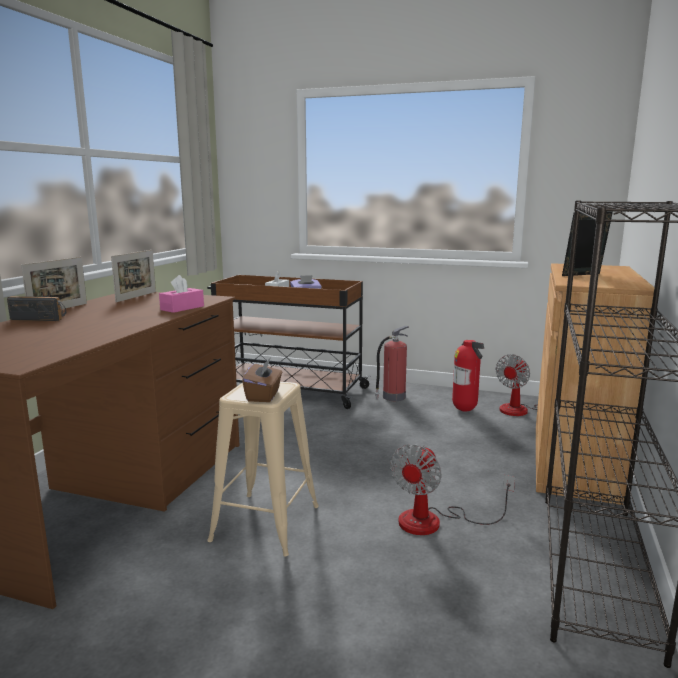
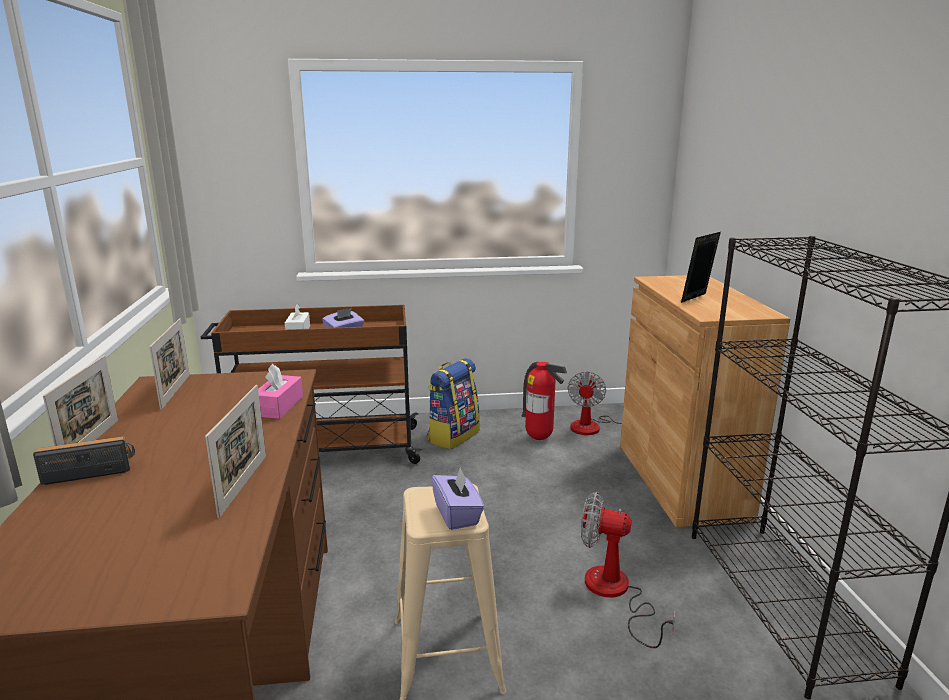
camera: 25 degrees left, 5 degrees up
brown tissue box [242,358,282,402] -> purple tissue box [431,467,484,530]
fire extinguisher [375,325,409,401] -> backpack [427,358,480,449]
fan [390,444,515,535] -> fan turned 105 degrees clockwise [581,491,675,648]
none -> picture frame [205,385,266,518]

